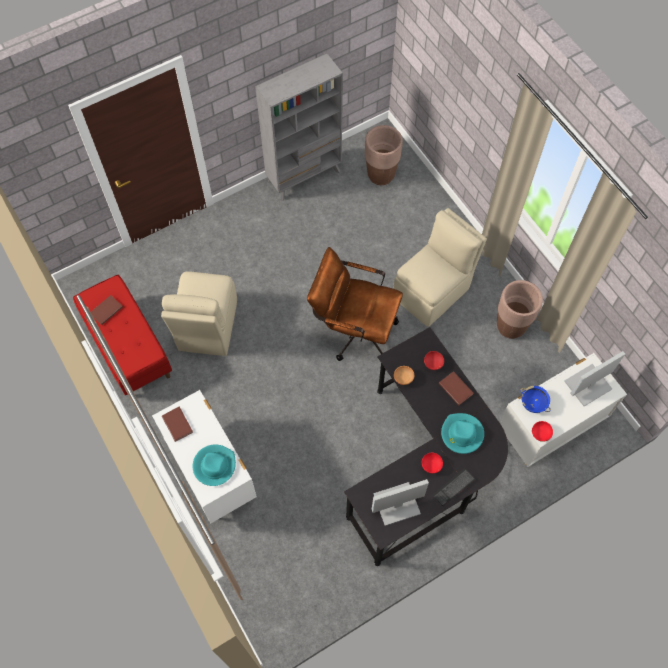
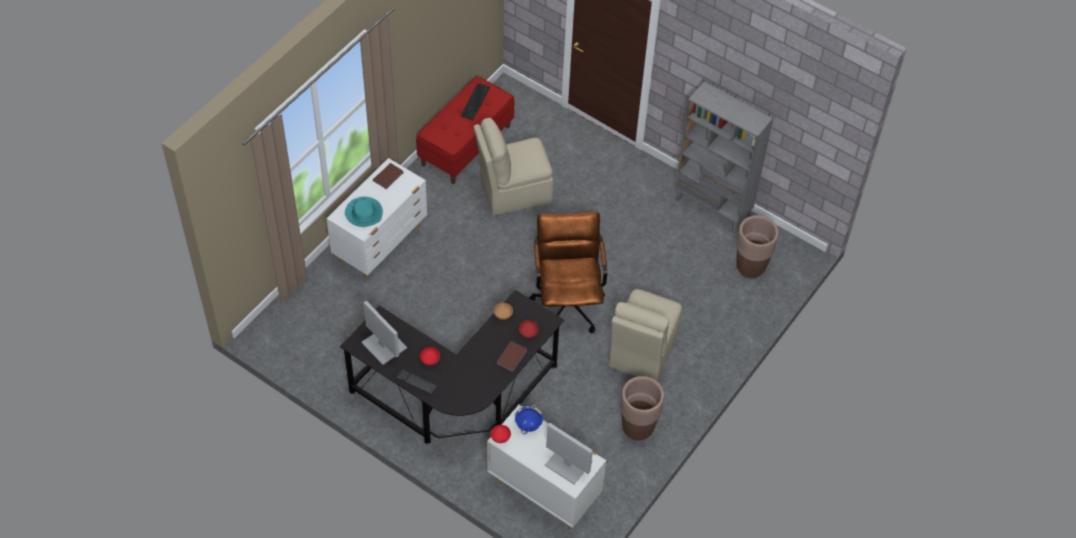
camera: 65 degrees right, 10 degrees down
brown book [91,295,123,325] -> keyboard [461,83,490,120]
beige chair [393,208,487,327] -> beige chair turned 90 degrees clockwise [609,289,682,381]
turquoise hat [441,413,484,454] -> none

